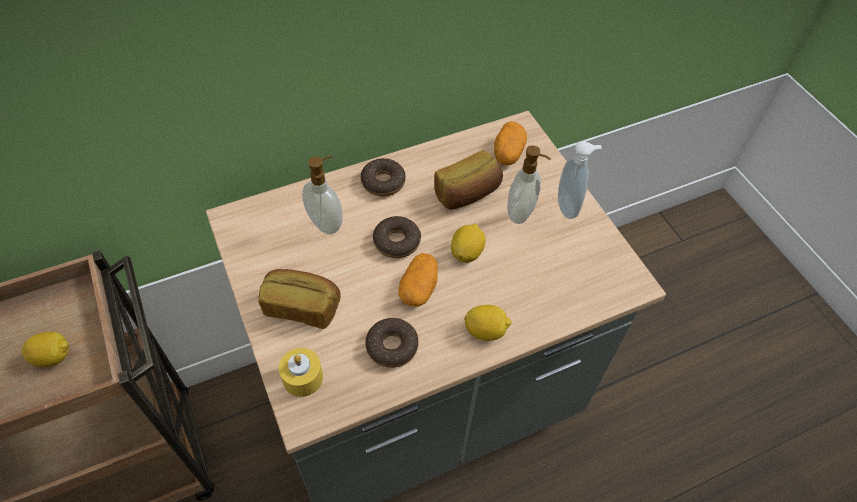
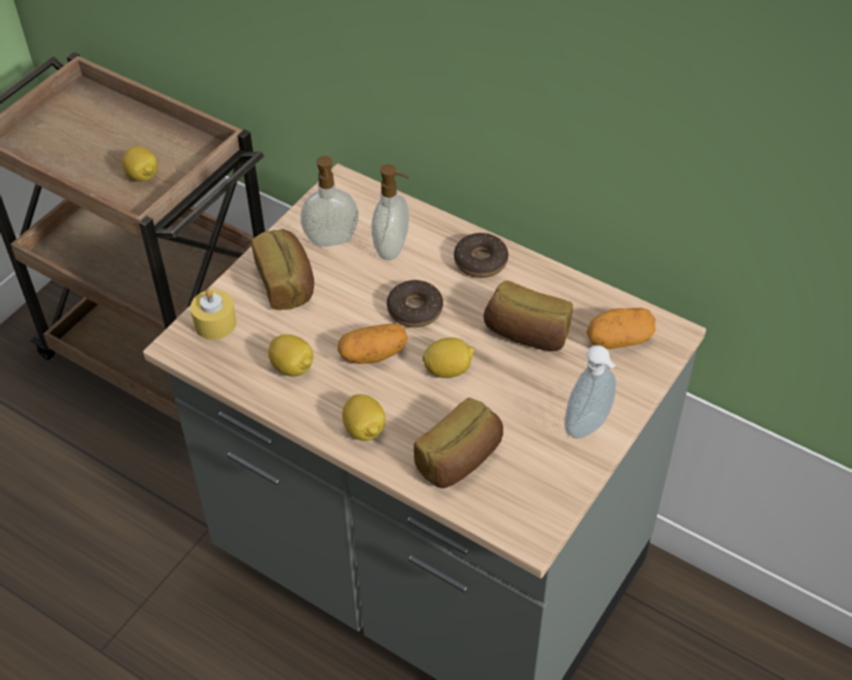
camera: 60 degrees right, 5 degrees down
donut [365,318,419,368] -> lemon [268,334,313,377]
soap dispenser [507,145,551,224] -> soap dispenser moved to [300,156,359,247]
none -> bread [414,398,503,488]

